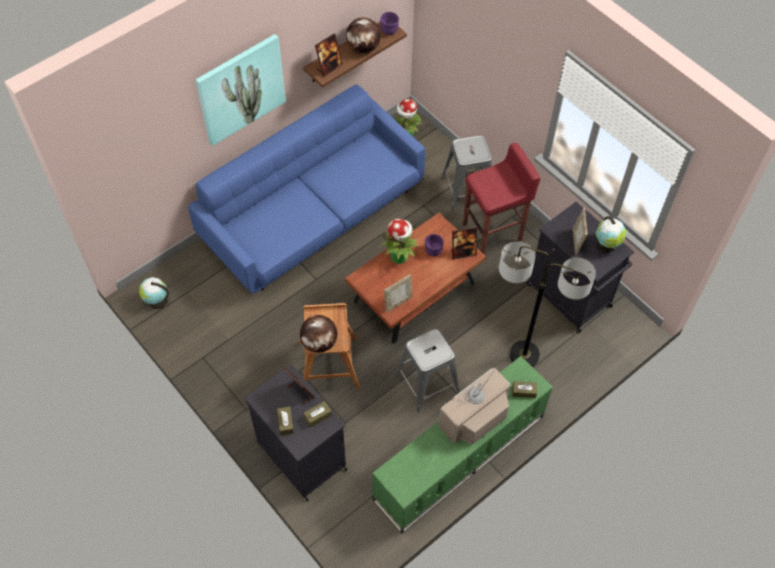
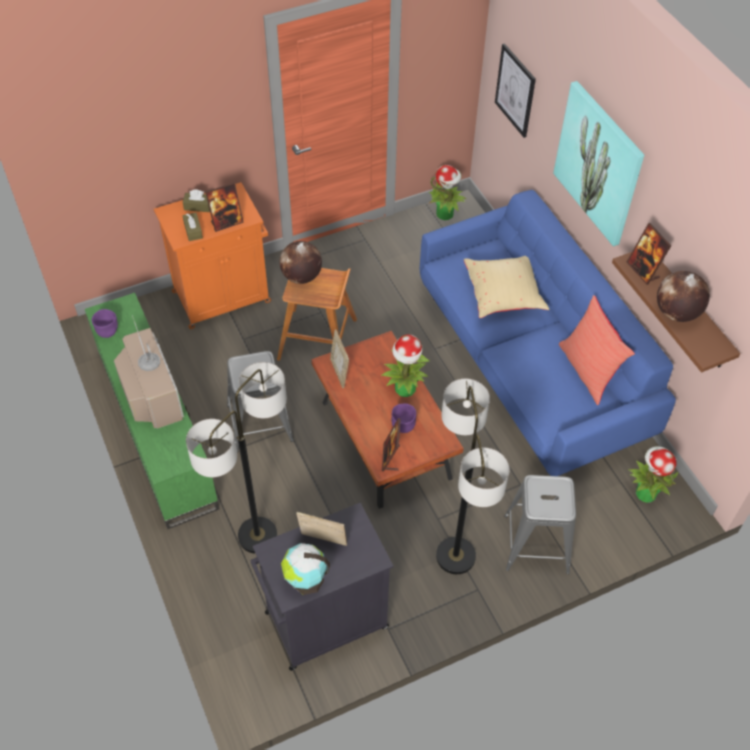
camera: 105 degrees right, 5 degrees down
globe [139,277,169,309] -> potted plant [428,165,466,220]
black cabinet [244,364,347,501] -> orange cabinet [154,182,271,329]
purple bowl [380,12,399,35] -> purple bowl moved to [92,309,118,338]
red stool [463,143,540,254] -> floor lamp [436,379,510,574]
brown tissue box [512,381,537,398] -> none
none -> beige pillow [464,256,549,318]
none -> picture [495,43,536,138]
none -> red pillow [559,295,635,405]

